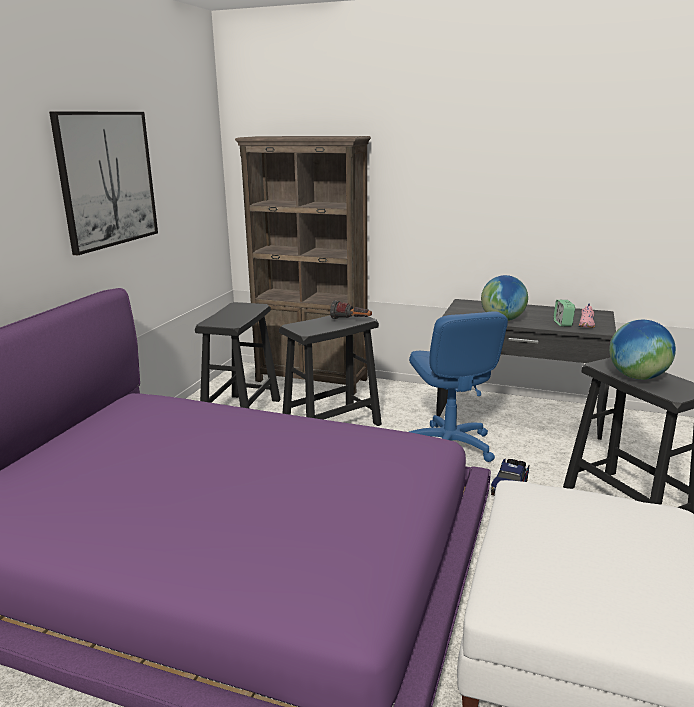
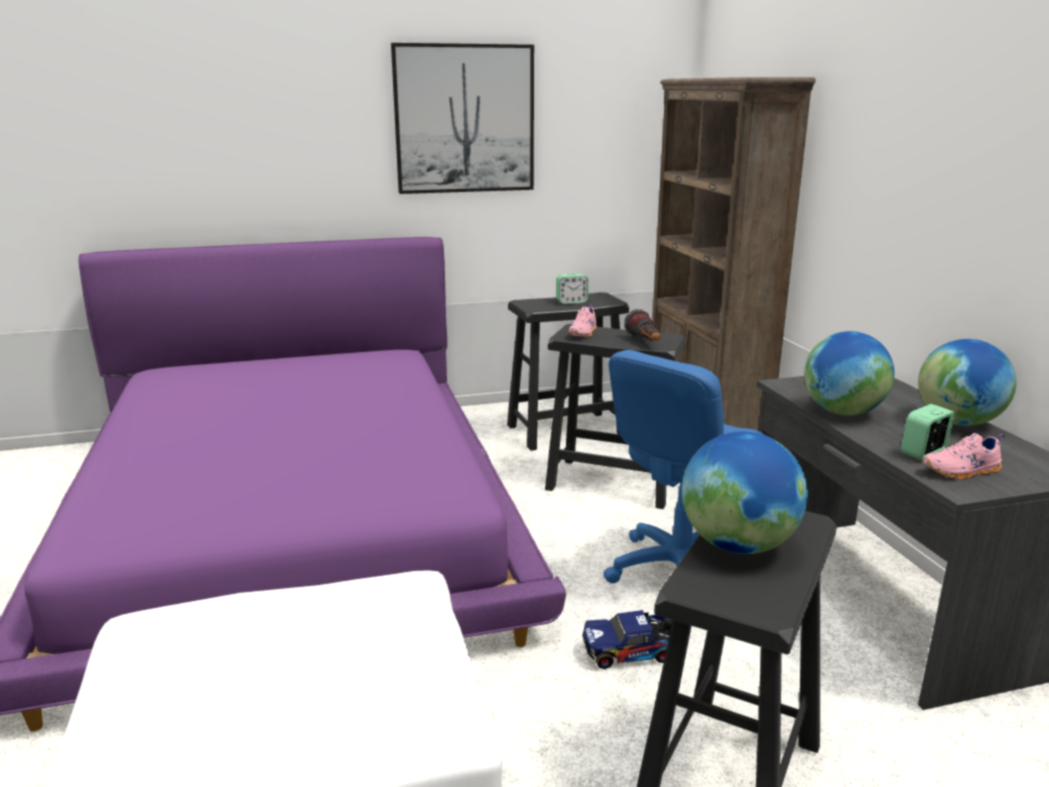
camera: 55 degrees right, 0 degrees up
none -> alarm clock [556,274,588,304]
none -> pink shoe [569,304,596,337]
none -> globe [918,339,1016,426]

